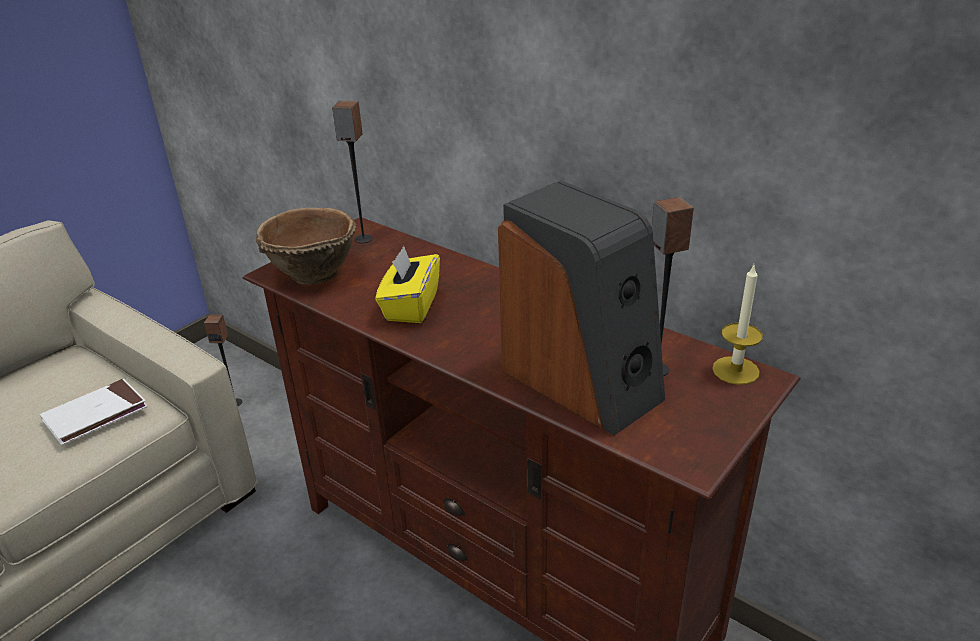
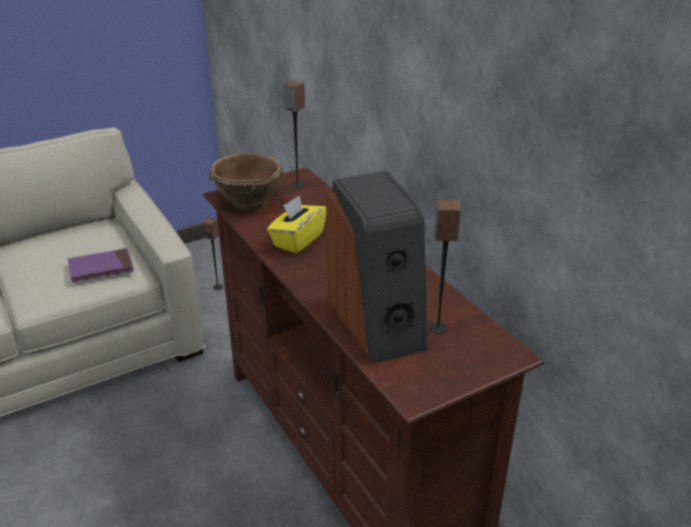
camera: 20 degrees right, 0 degrees up
white book [40,379,148,445] -> purple book [68,248,134,282]
candle [712,265,763,385] -> none

